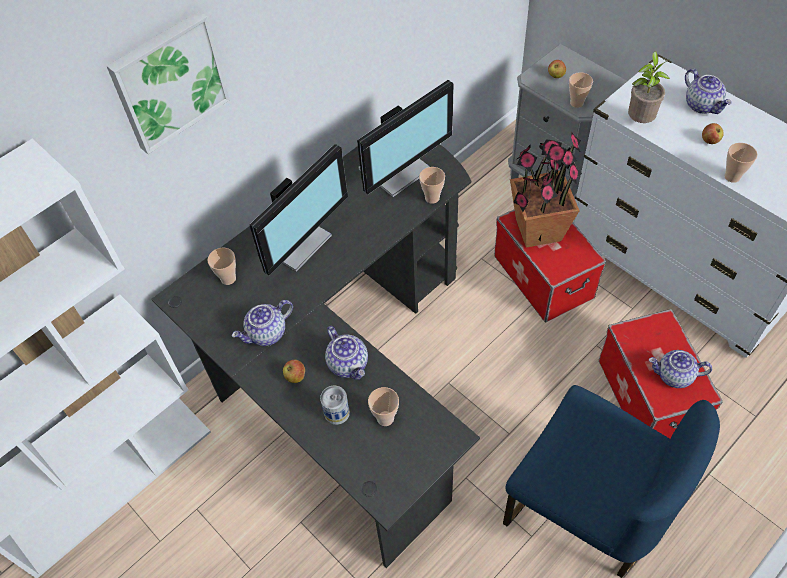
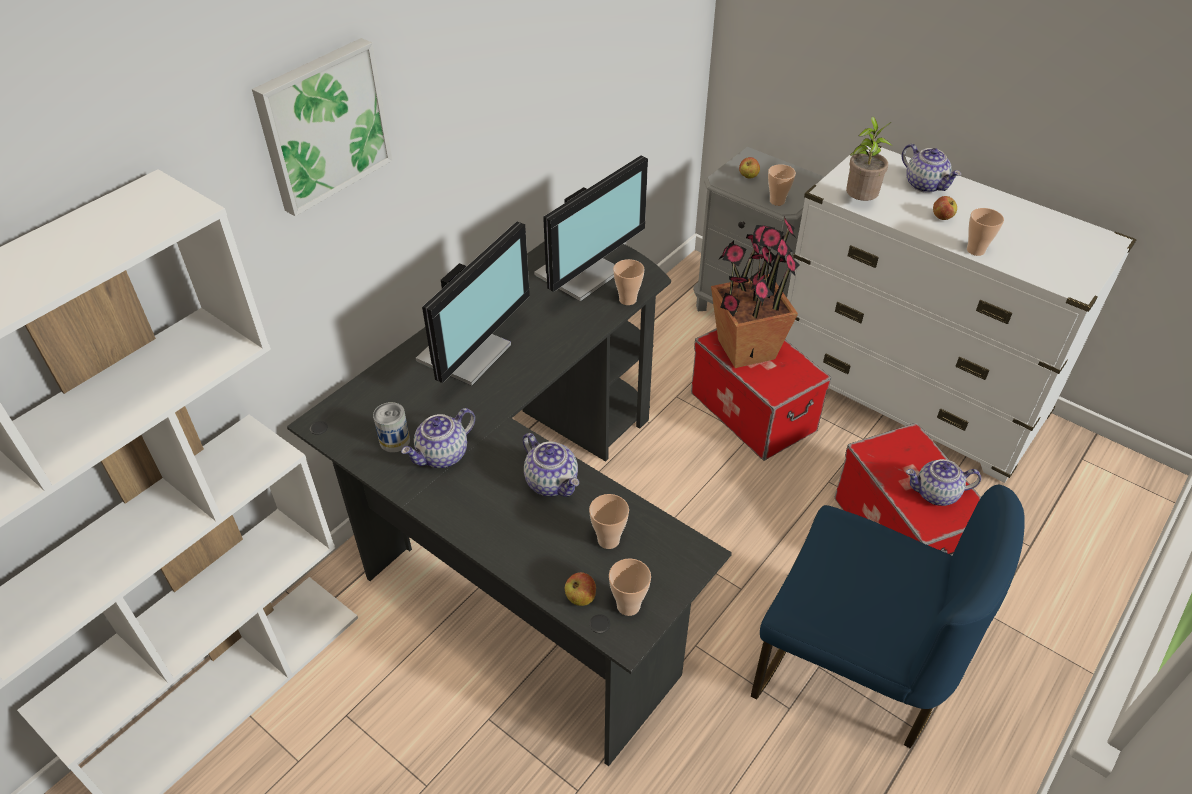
camera: 10 degrees left, 10 degrees down
cup [207,248,236,285] -> cup moved to [609,558,651,616]
apple [283,360,305,383] -> apple moved to [565,572,596,606]
can [320,386,350,425] -> can moved to [373,402,410,453]

